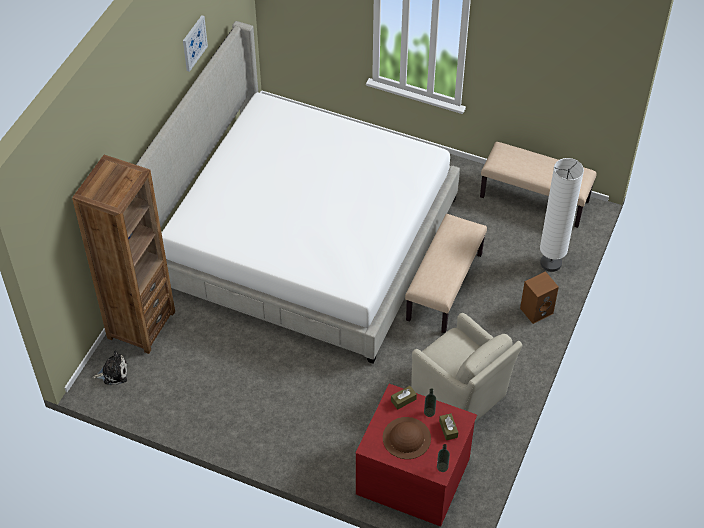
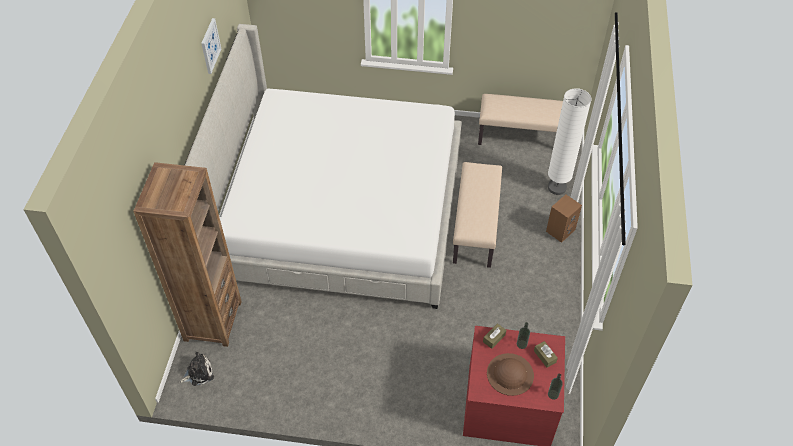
camera: 15 degrees left, 0 degrees up
beige armchair [411,313,523,422] -> none

